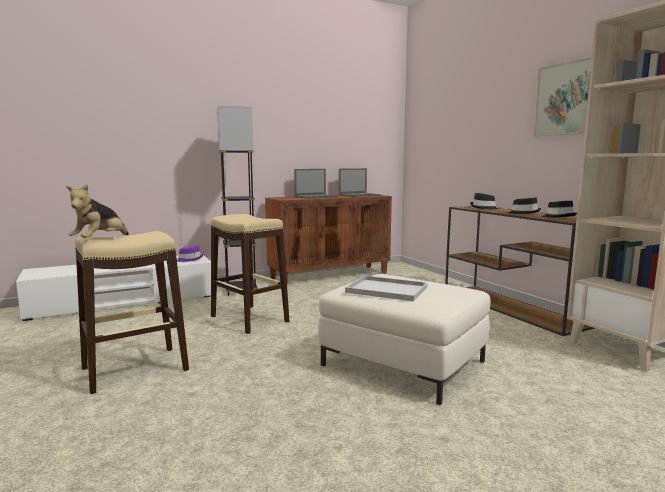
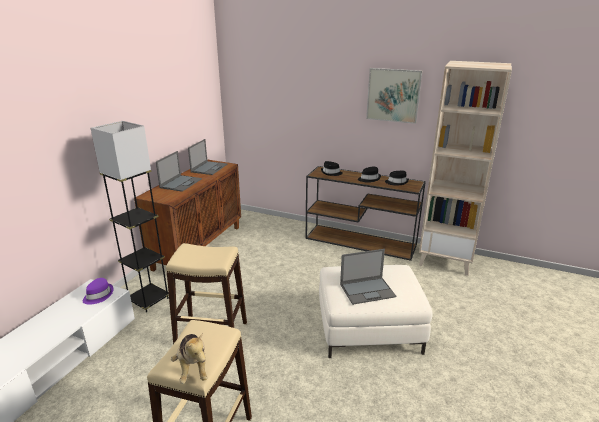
camera: 40 degrees left, 15 degrees up
white tray [345,276,428,301] -> laptop [340,249,396,305]

